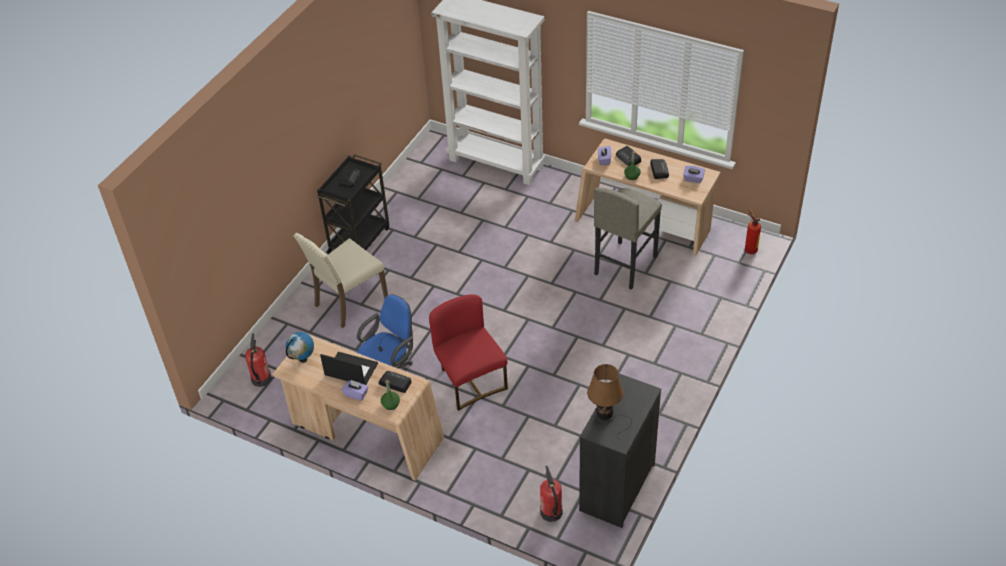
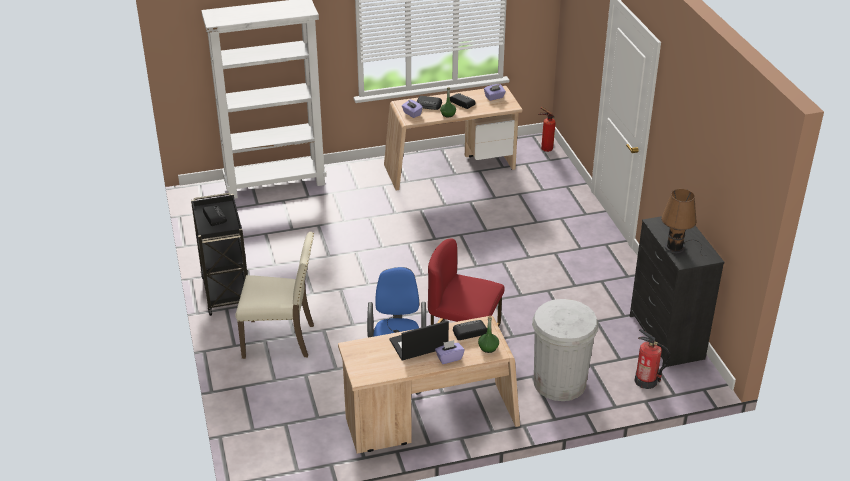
camera: 45 degrees left, 10 degrees down
fire extinguisher [245,333,272,387] -> none
globe [286,332,314,363] -> none
beige chair [293,233,388,328] -> beige chair turned 90 degrees counterclockwise [235,232,314,359]
grey stool [594,188,662,290] -> none
none -> white trash can [532,299,598,401]

